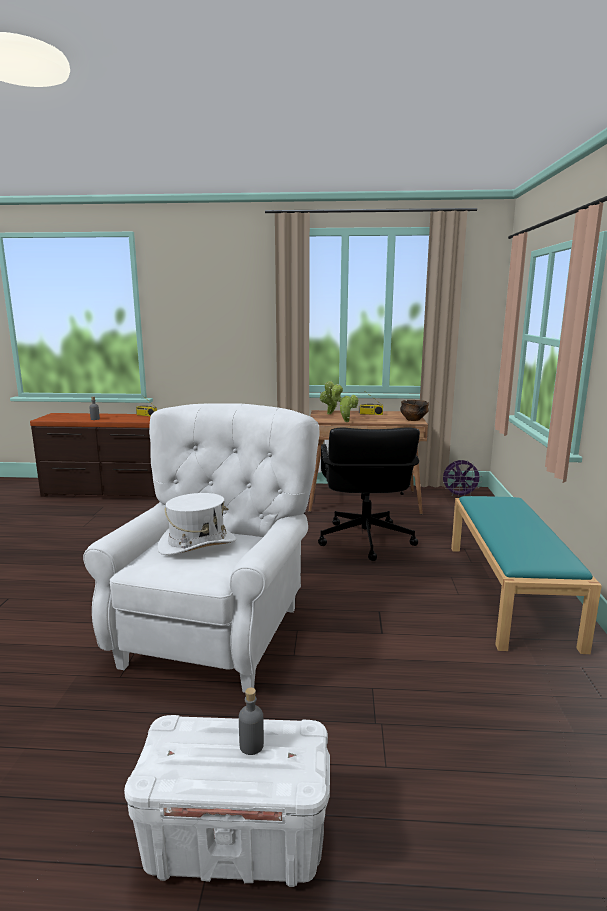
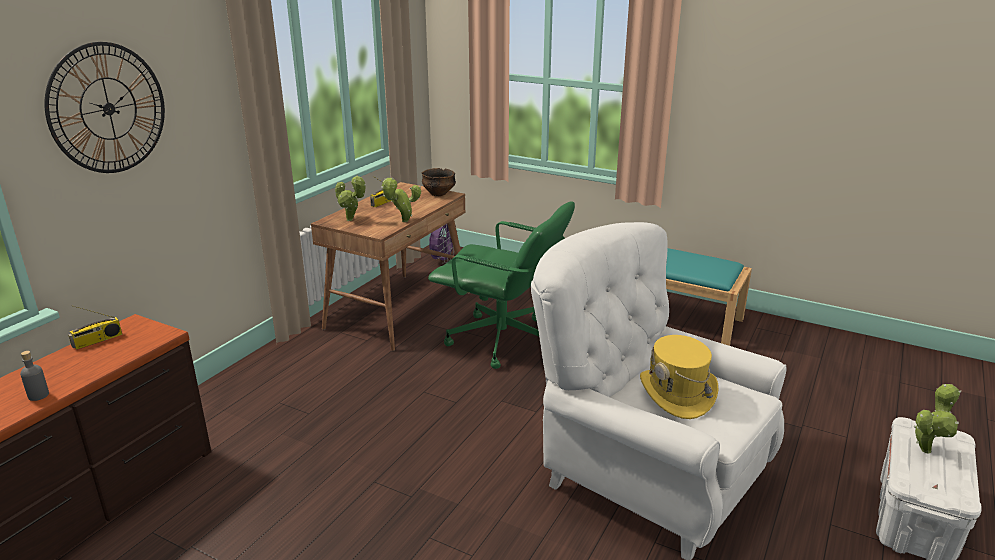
camera: 65 degrees left, 10 degrees up
white hat [157,493,236,555] -> yellow hat [640,335,718,419]
grey bottle [239,688,264,755] -> potted plant [914,384,961,453]
black office chair [318,427,420,561] -> green office chair [428,201,575,369]
none -> wall clock [44,42,165,173]

